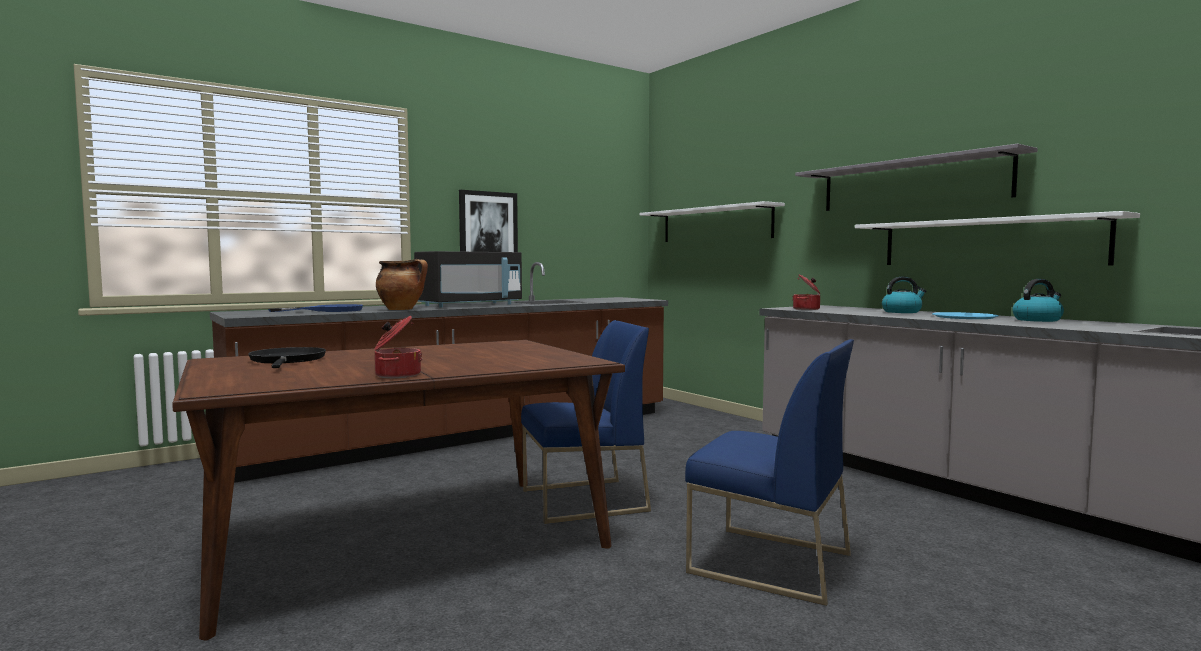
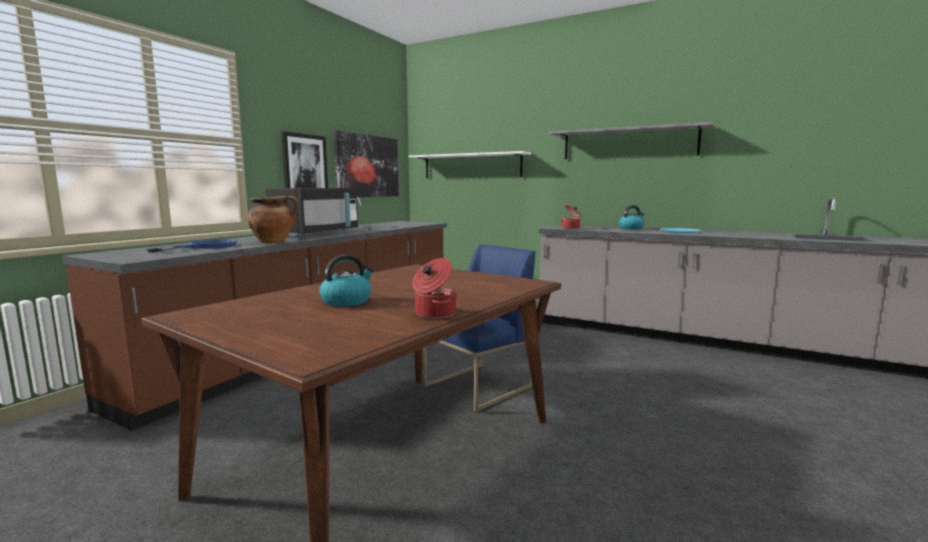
camera: 25 degrees left, 5 degrees up
black frying pan [248,347,326,368] -> none
blue chair [685,339,854,606] -> none
white shelf [855,211,1140,266] -> none
kettle [1012,279,1064,322] -> kettle moved to [319,254,374,307]
none -> picture [334,130,399,197]

